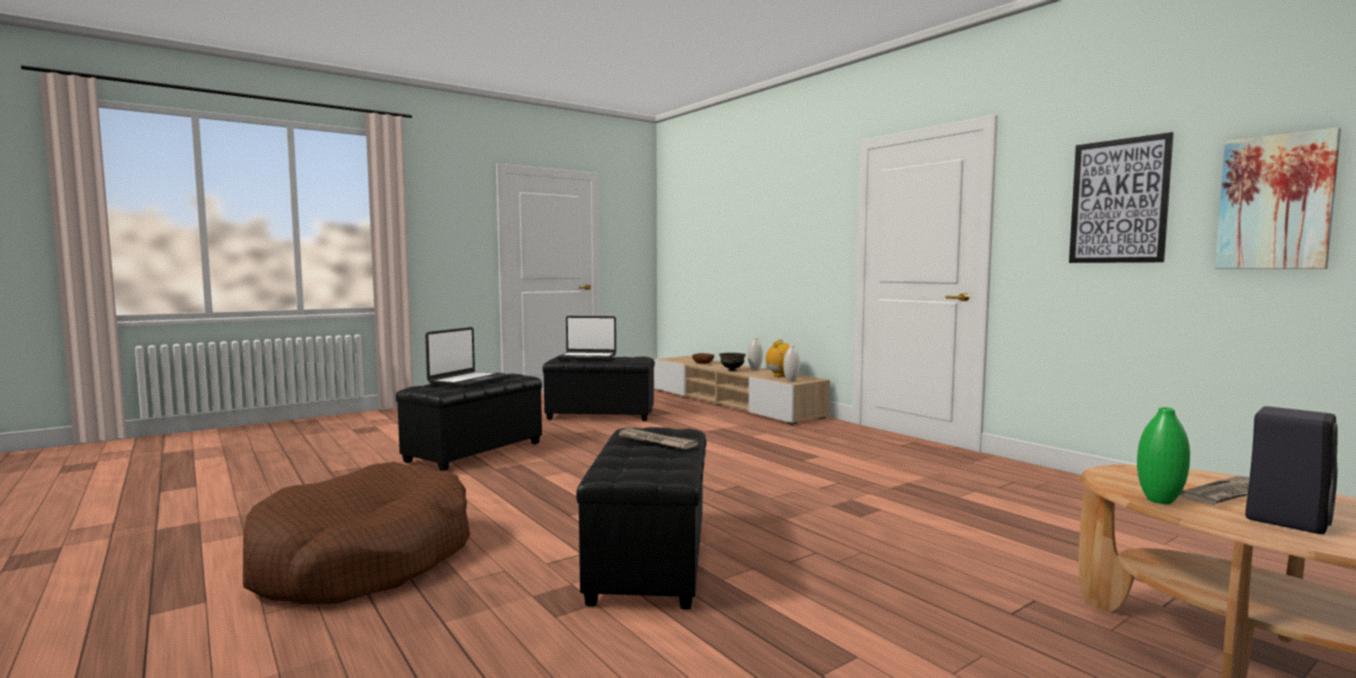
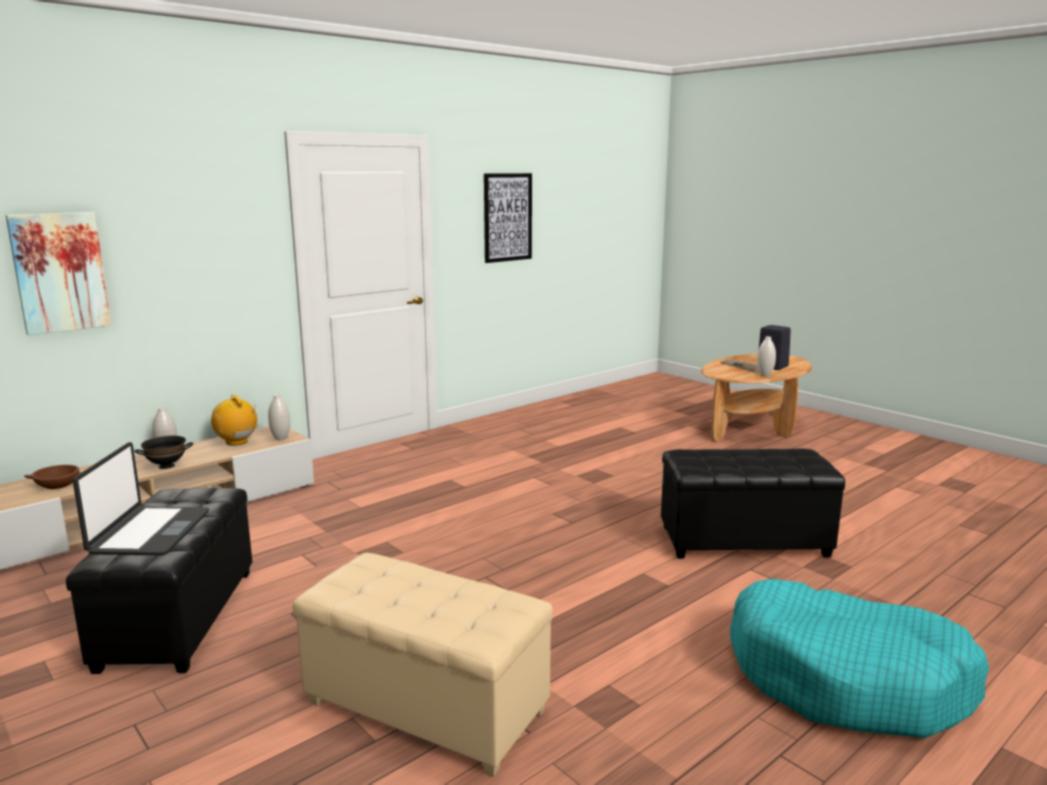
camera: 95 degrees left, 10 degrees up
brown dog bed [243,462,470,604] -> turquoise dog bed [730,579,989,738]
black ottoman [396,373,542,471] -> beige ottoman [293,553,553,777]
laptop [425,327,510,387] -> none
newspaper [618,428,698,449] -> none
green vase [1137,407,1190,504] -> white vase [757,336,776,377]
picture [1215,128,1341,269] -> picture moved to [6,212,111,335]

